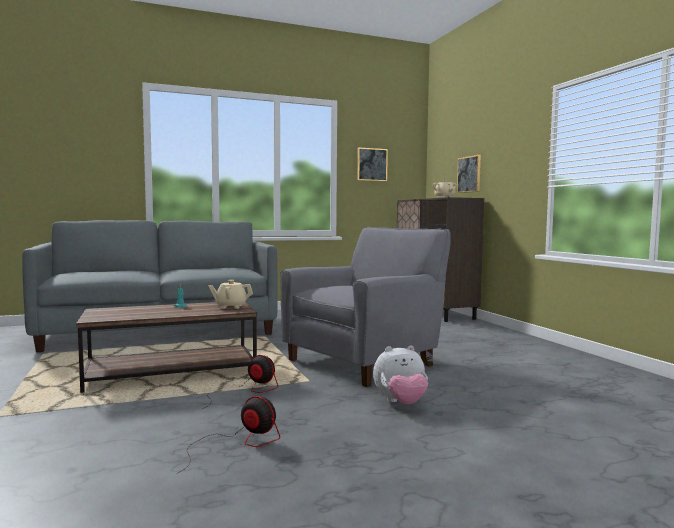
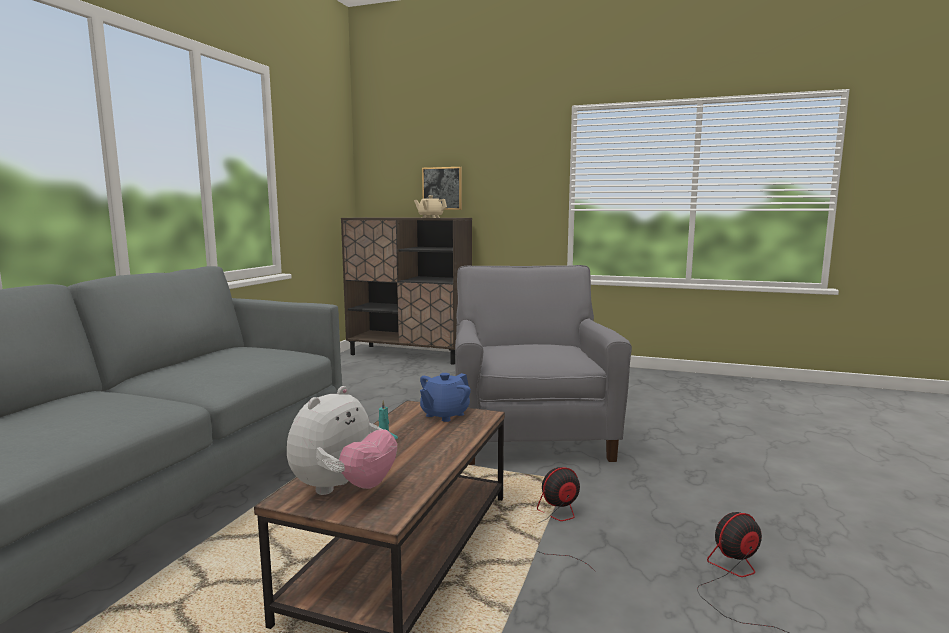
camera: 50 degrees left, 5 degrees up
beige teapot [208,280,253,309] -> blue teapot [420,373,471,422]
picture [357,147,388,181] -> none
plush toy [373,345,428,405] -> plush toy moved to [287,386,397,495]

